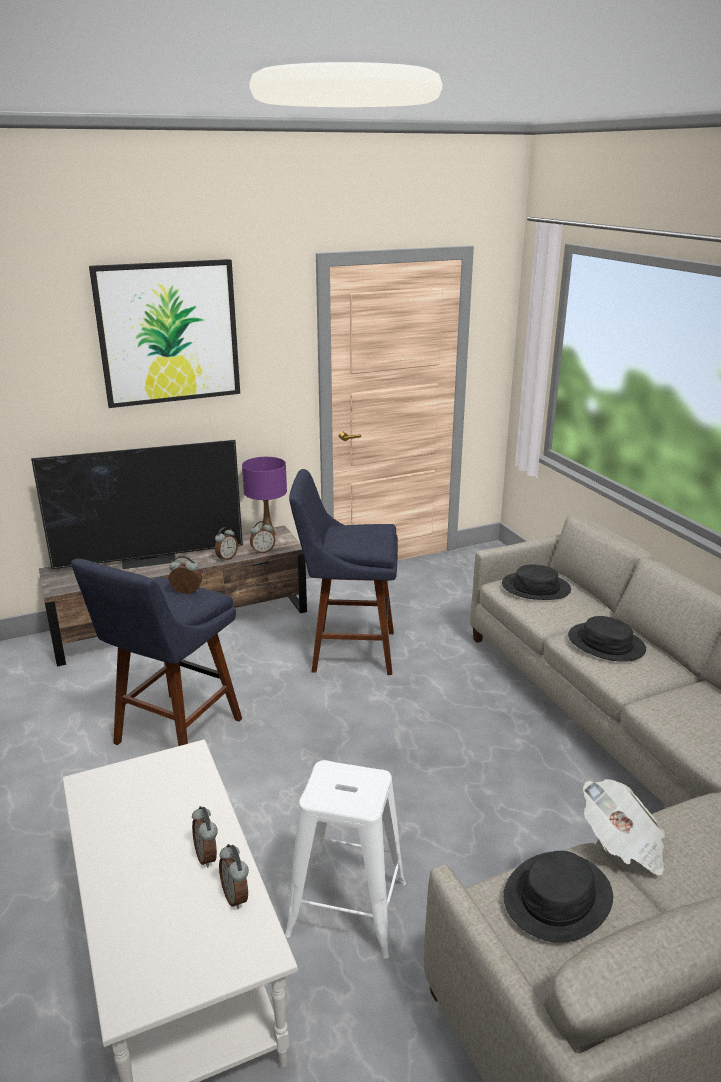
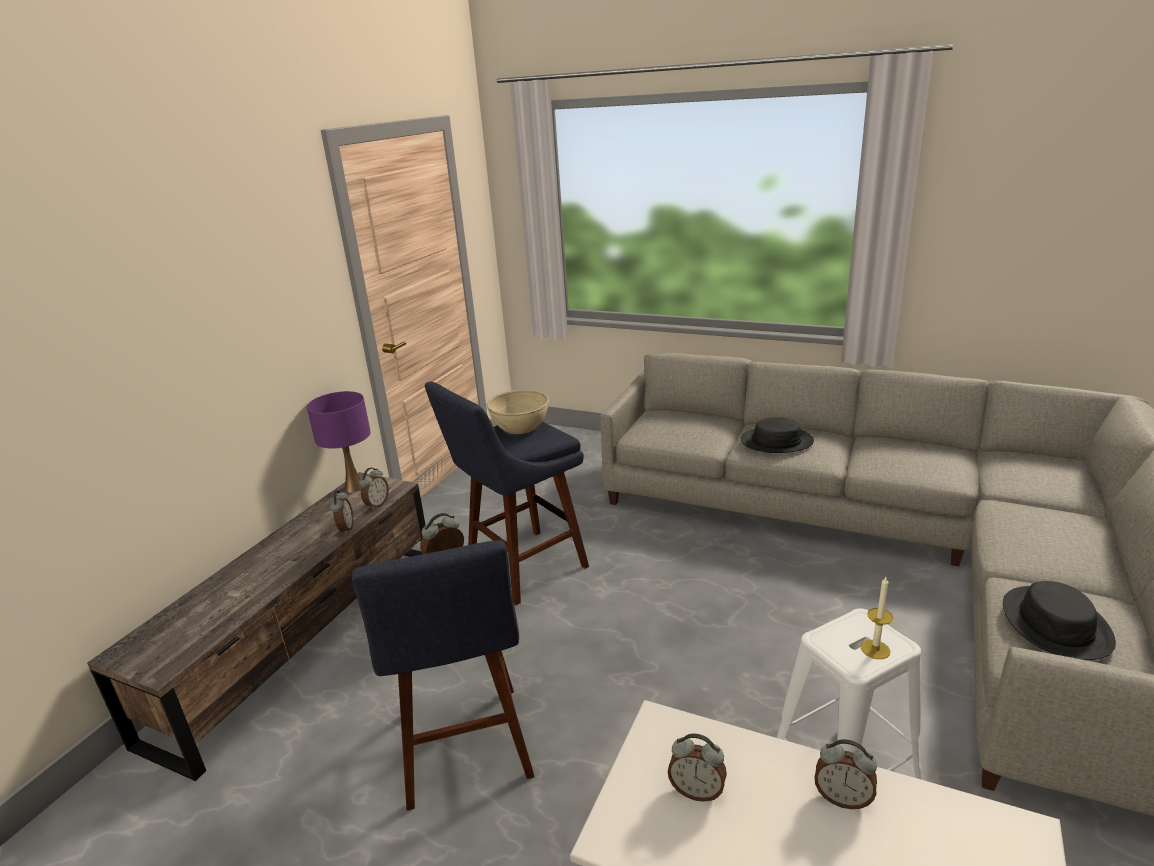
camera: 40 degrees left, 0 degrees up
television [31,440,243,569] -> none
picture [89,259,240,408] -> none
alarm clock [219,844,249,909] -> alarm clock moved to [668,733,727,802]
black hat [502,564,571,600] -> none
newspaper [583,779,665,875] -> none
none -> beige bowl [487,390,549,434]
none -> candle [861,577,893,659]

